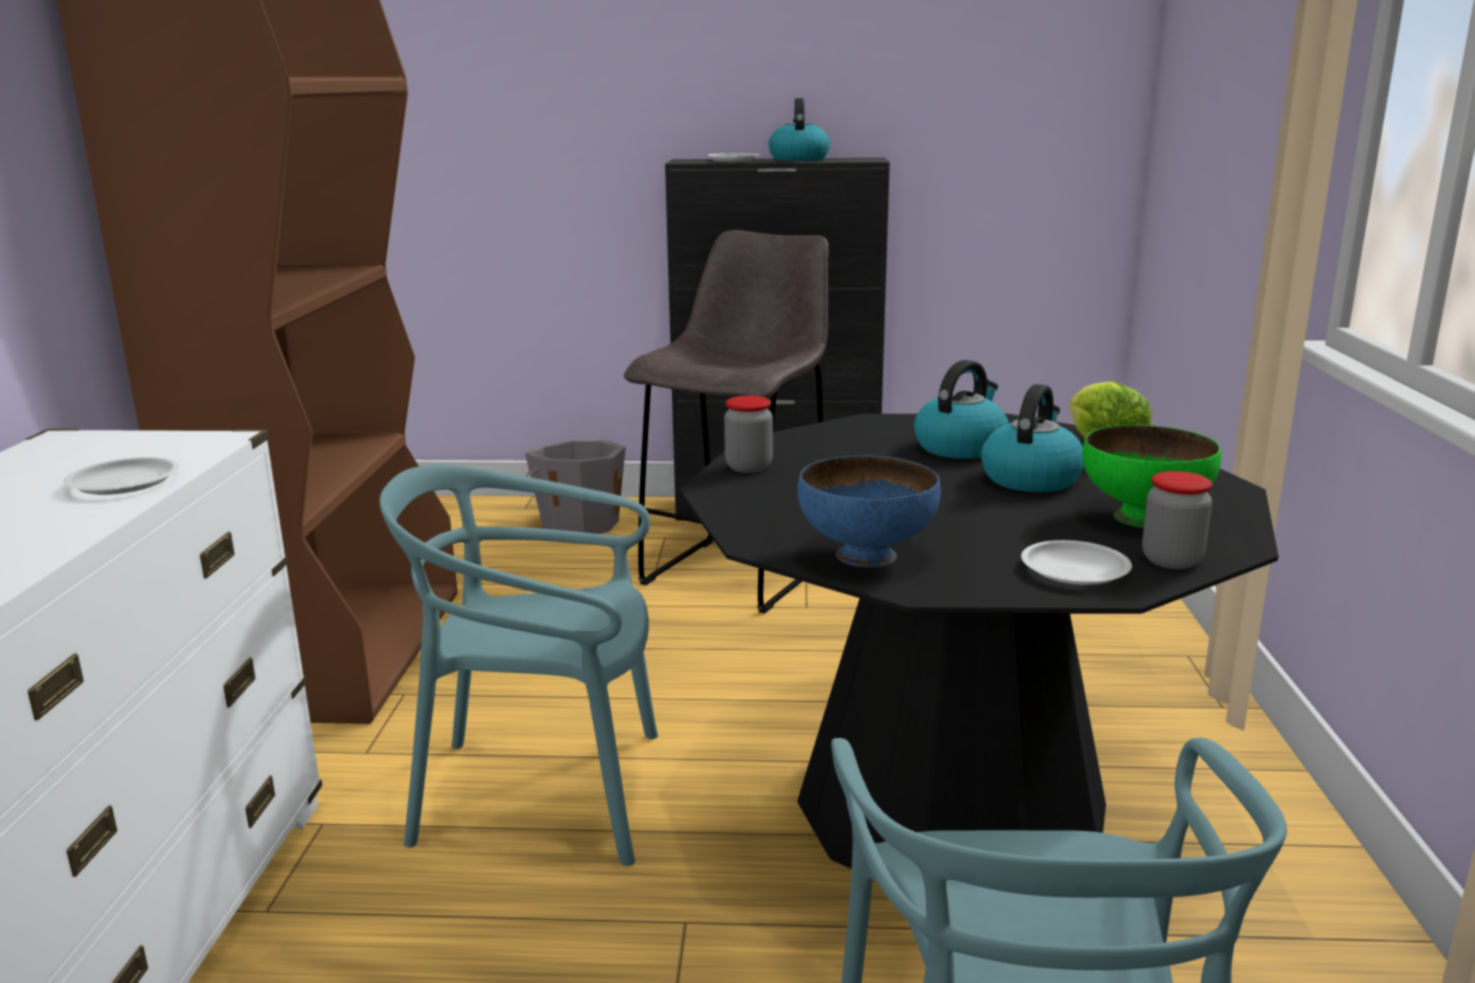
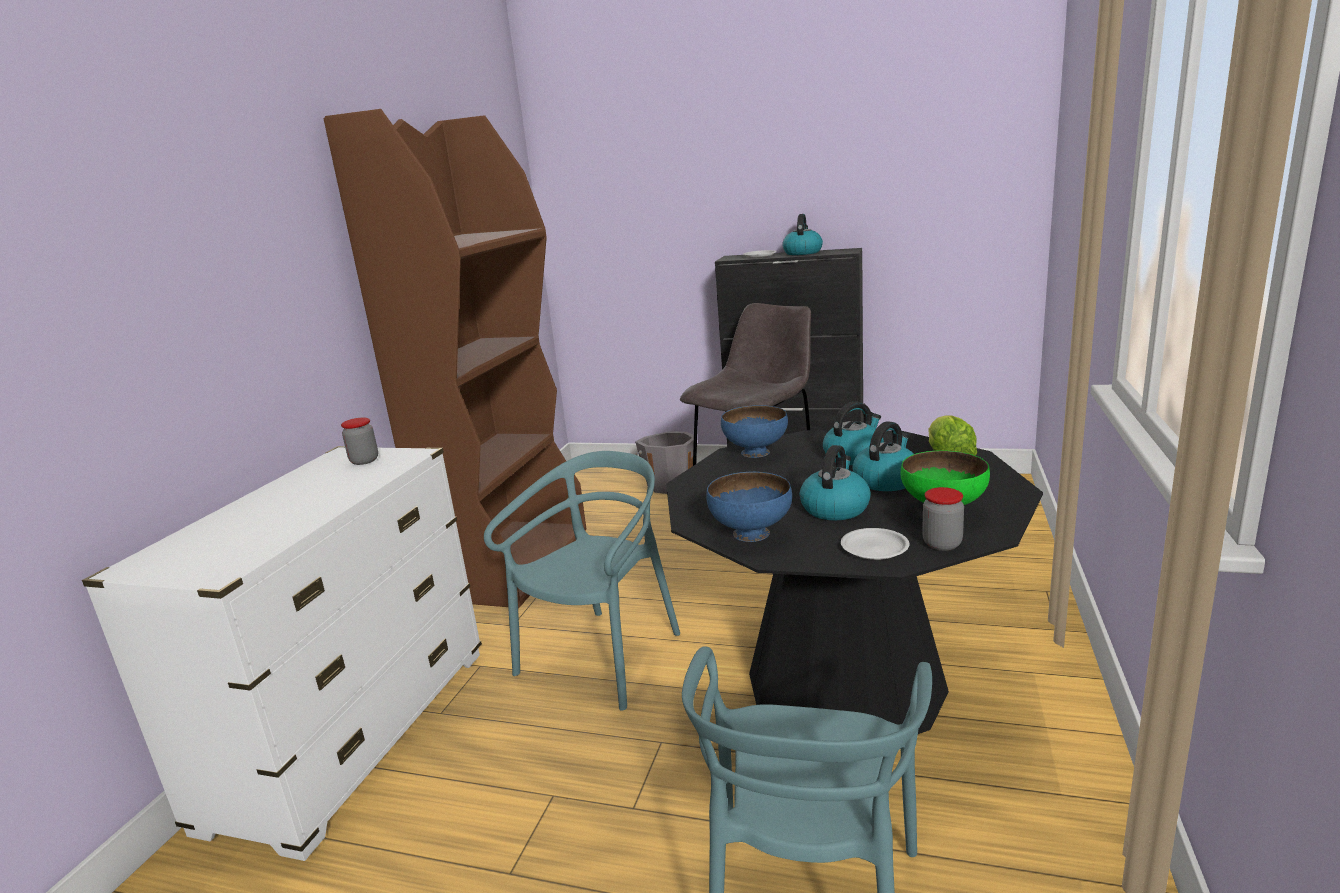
camera: 15 degrees right, 0 degrees up
white plate [63,457,179,495] -> none
turquoise chair [380,465,658,866] -> turquoise chair turned 105 degrees clockwise [484,451,680,711]
jar [724,396,773,473] -> jar moved to [341,417,378,465]
none -> blue bowl [721,405,788,458]
none -> kettle [800,445,871,520]

